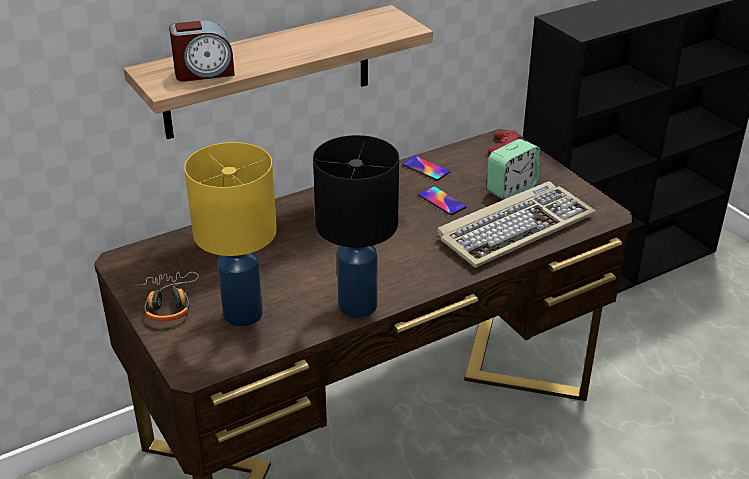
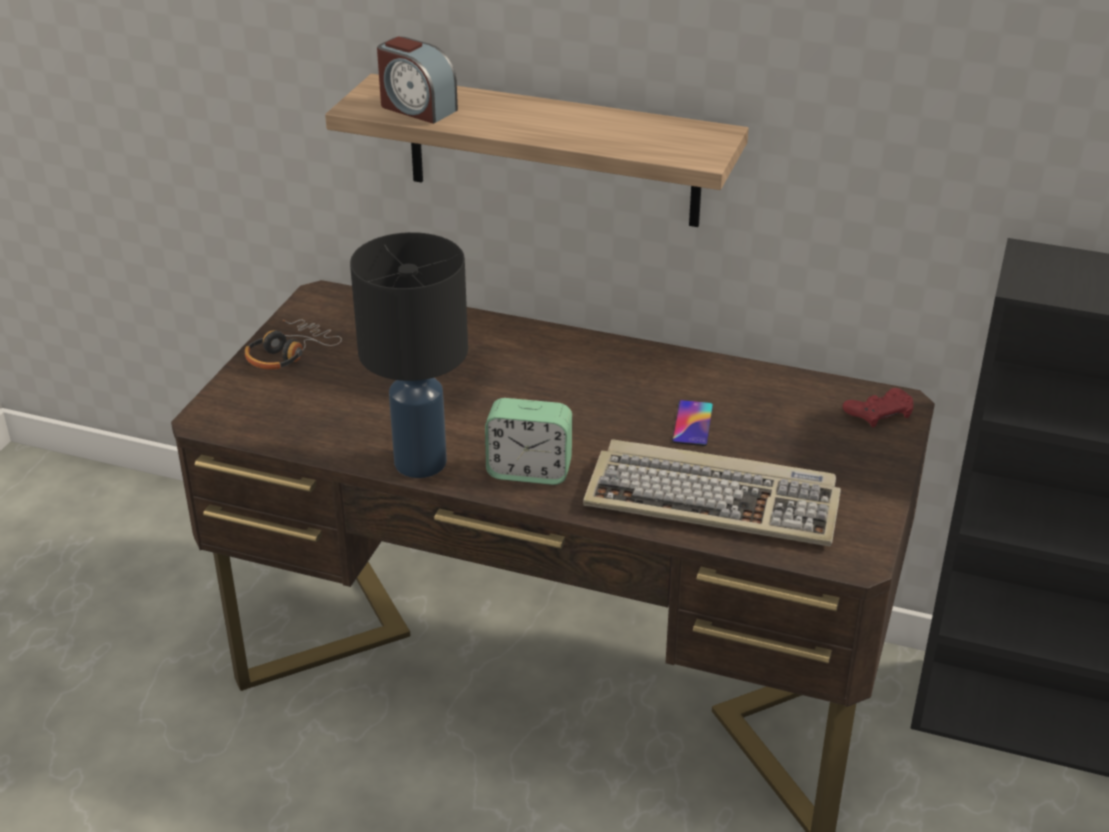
camera: 50 degrees right, 0 degrees up
yellow table lamp [184,142,277,326] -> none
phone [402,156,451,180] -> none
alarm clock [487,139,541,199] -> alarm clock moved to [485,398,572,485]

